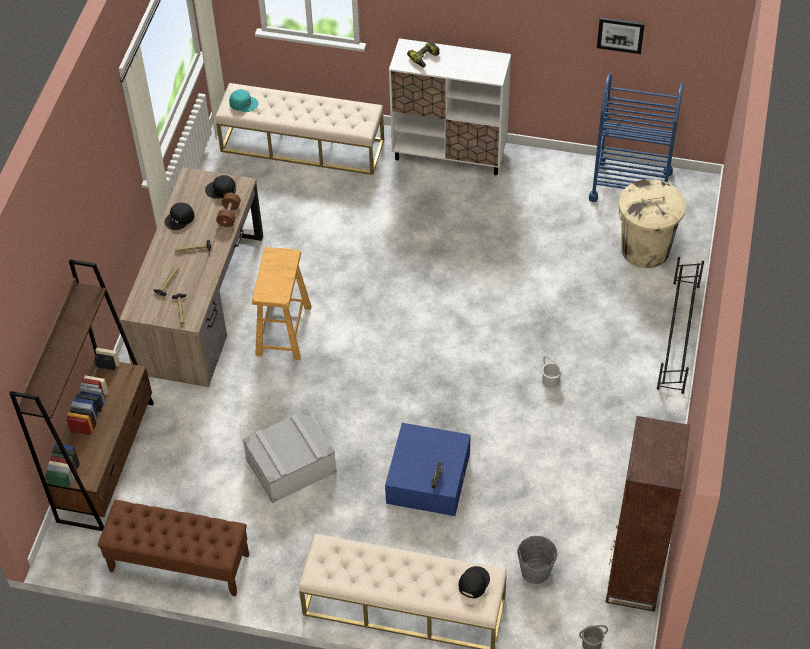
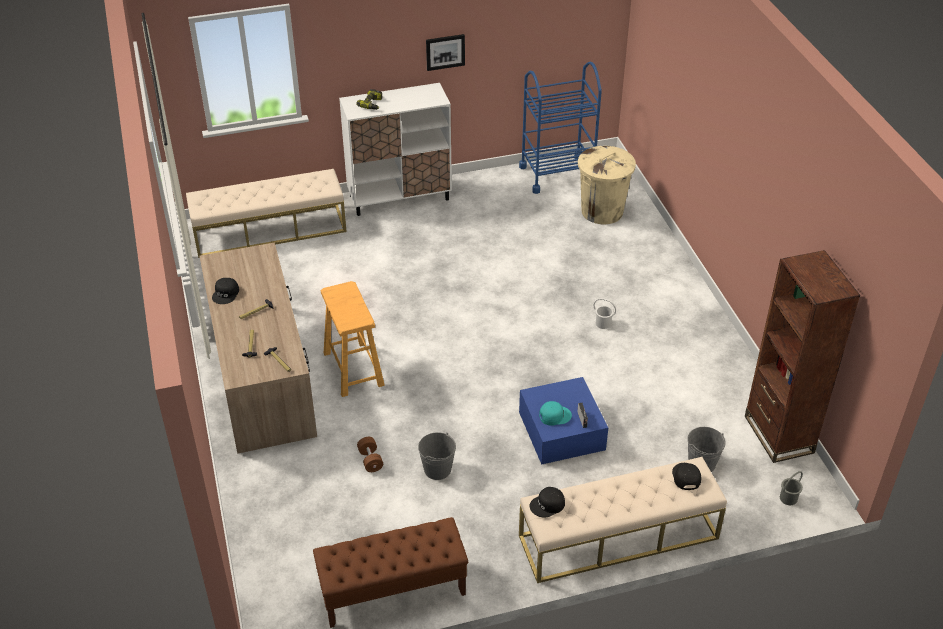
camera: 30 degrees left, 10 degrees down
brown bookcase [9,259,154,531] -> none
black cap [205,175,236,198] -> black cap moved to [530,487,565,518]
brown dumbbell [216,193,241,227] -> brown dumbbell moved to [357,437,383,472]
turquoise cap [229,89,258,112] -> turquoise cap moved to [539,401,572,426]
grey storage box [243,409,337,503] -> grey bucket [418,432,456,480]
picture [597,17,645,54] -> picture moved to [426,34,465,71]
black shoe rack [657,257,704,394] -> none

